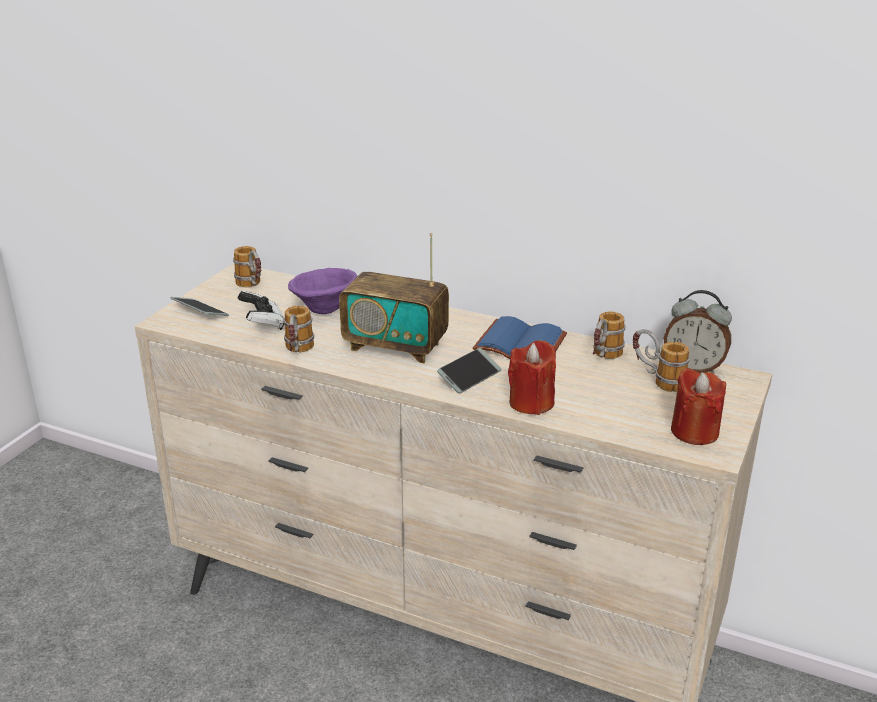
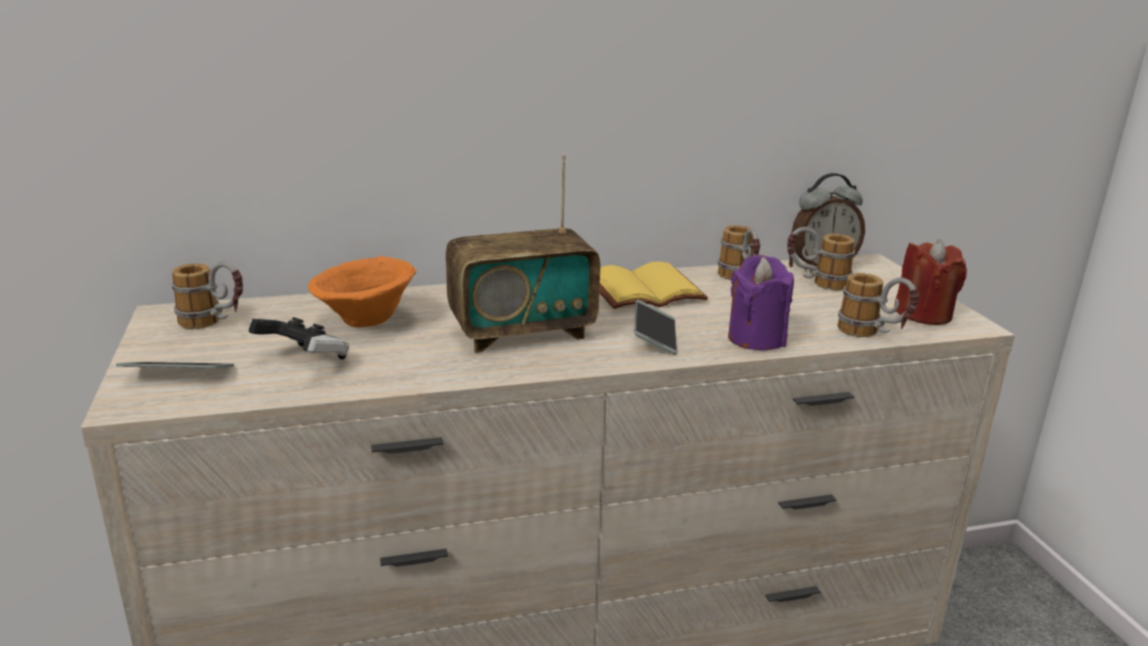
camera: 40 degrees left, 5 degrees down
mug [284,306,314,352] -> mug moved to [837,273,919,337]
purple bowl [288,268,357,314] -> orange bowl [308,256,416,328]
blue book [473,316,567,359] -> yellow book [599,261,708,309]
red candle [508,340,556,415] -> purple candle [728,255,794,350]

